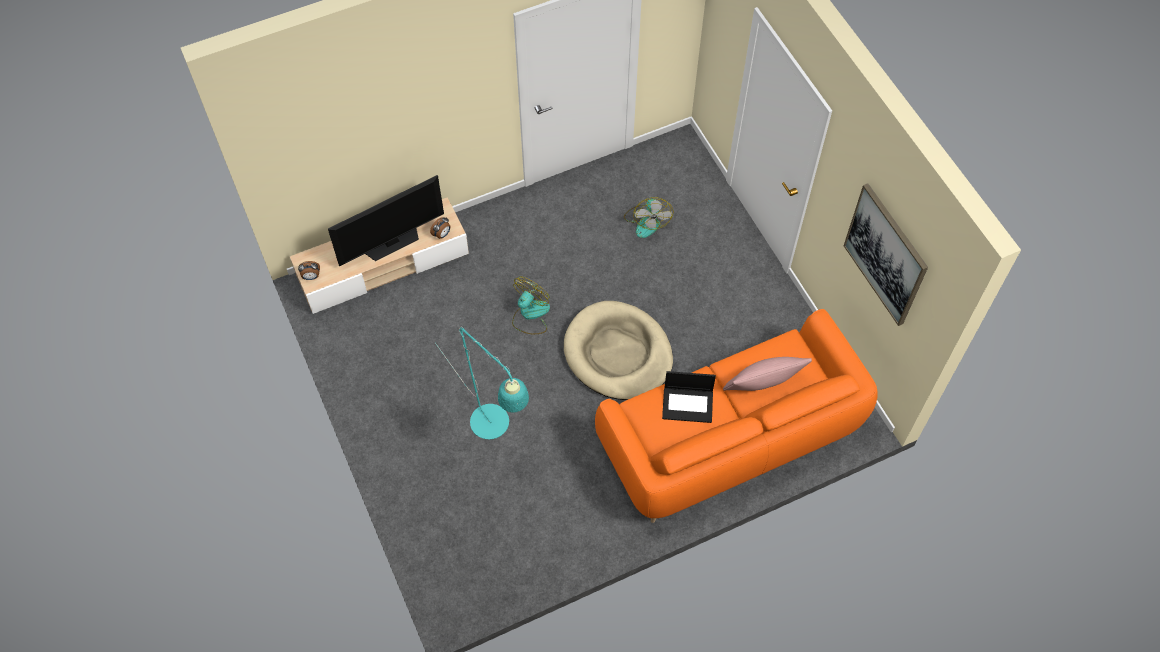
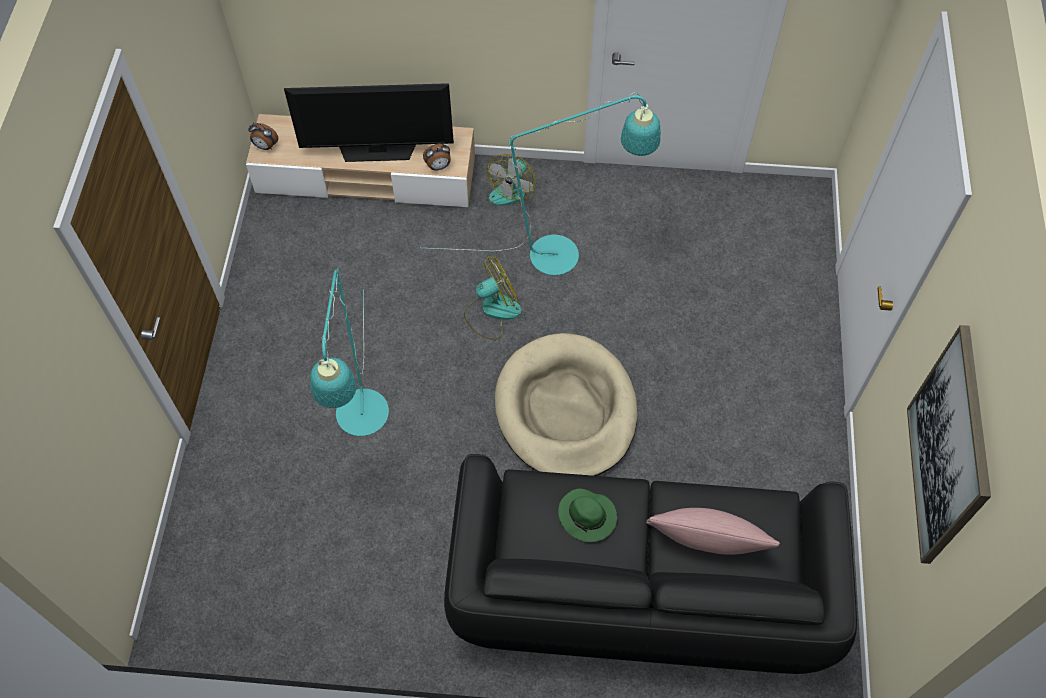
camera: 30 degrees right, 0 degrees up
orange sofa [595,309,878,523] -> black sofa [444,454,857,674]
fan [624,197,673,238] -> fan moved to [487,154,535,205]
laptop [662,371,716,423] -> green hat [558,489,617,542]
none -> turquoise floor lamp [427,93,661,275]

